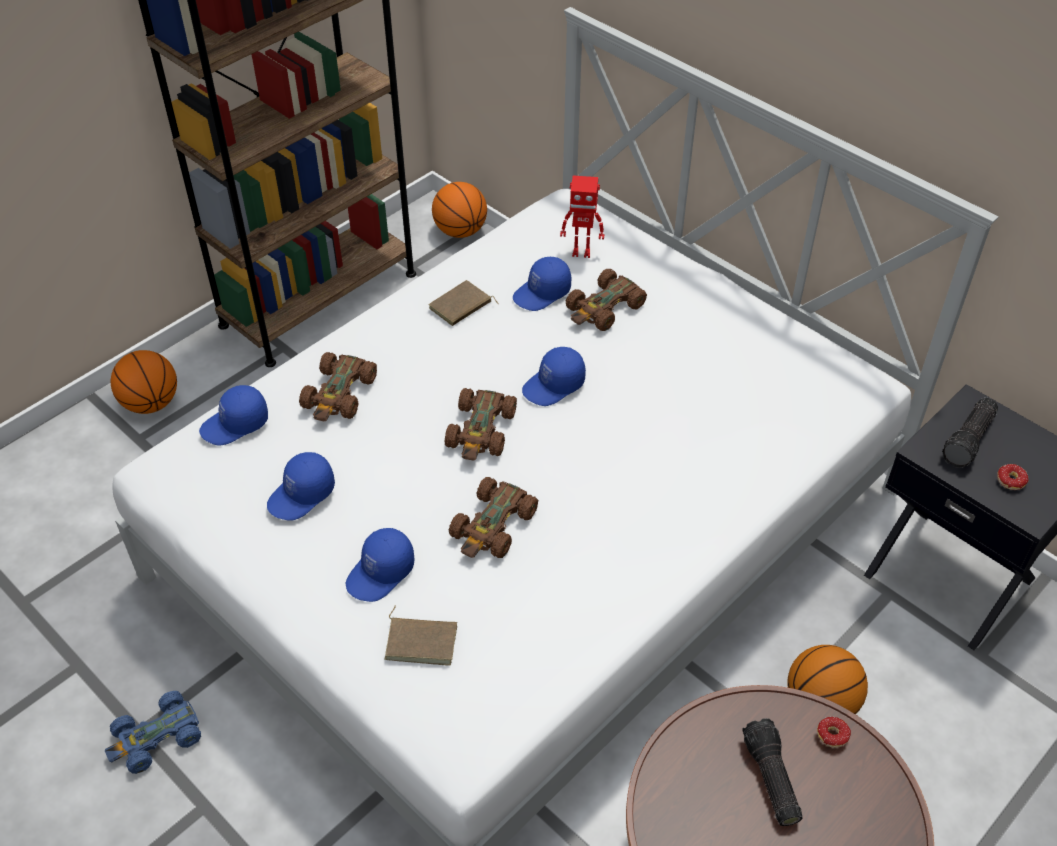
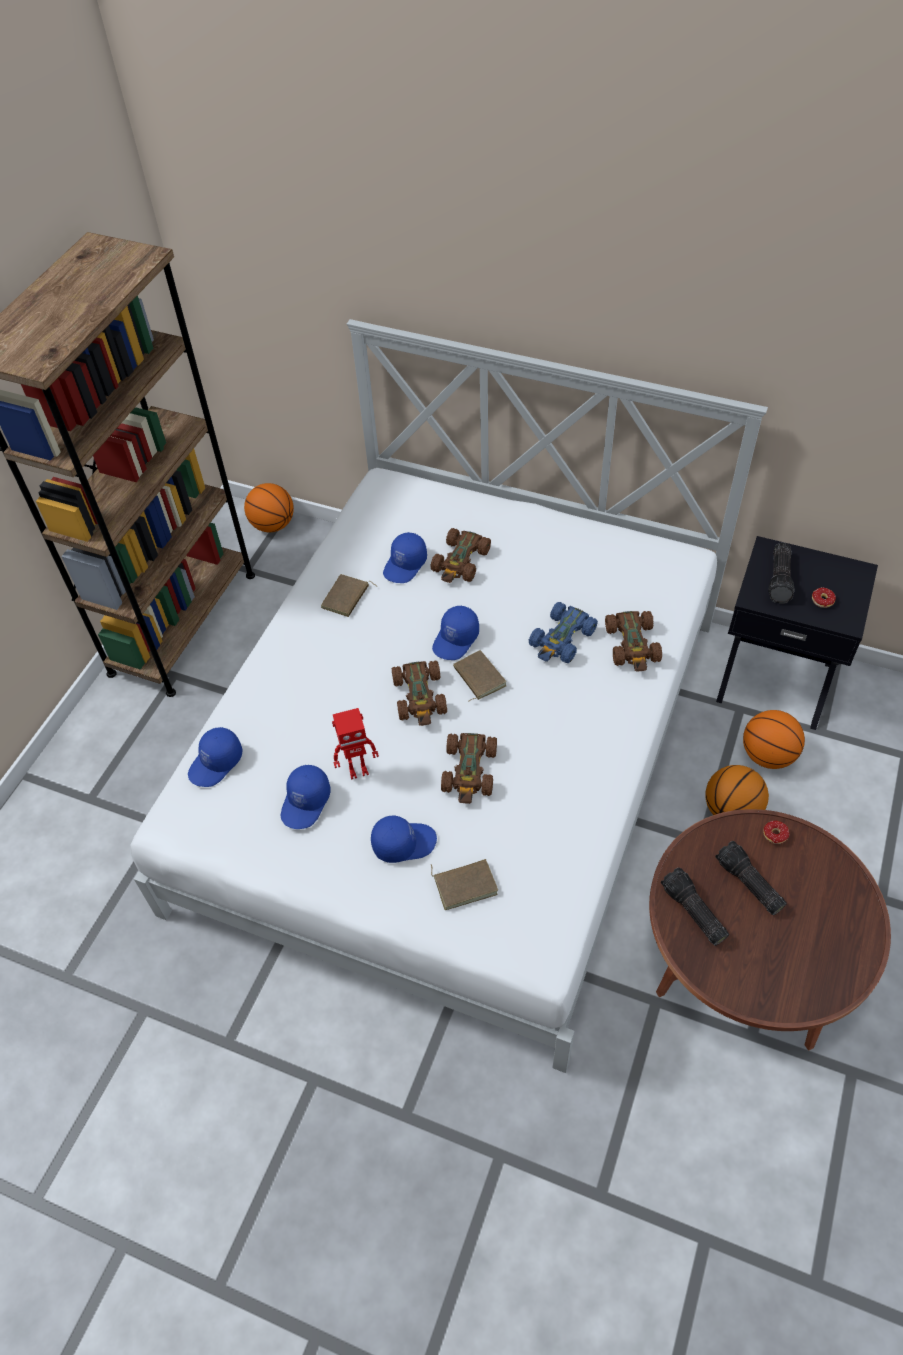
camera: 20 degrees left, 5 degrees up
blue toy car [105,691,201,774] -> blue toy car moved to [529,602,598,663]
basketball [111,350,177,414] -> basketball moved to [743,710,805,769]
brown toy car [299,352,377,421] -> brown toy car moved to [605,611,662,672]
blue cap [346,528,414,602] -> blue cap turned 120 degrees counterclockwise [371,816,437,863]
toy robot [560,176,604,258] -> toy robot moved to [332,708,379,780]
none -> brown book [453,650,506,702]
none -> flashlight [661,868,729,946]

